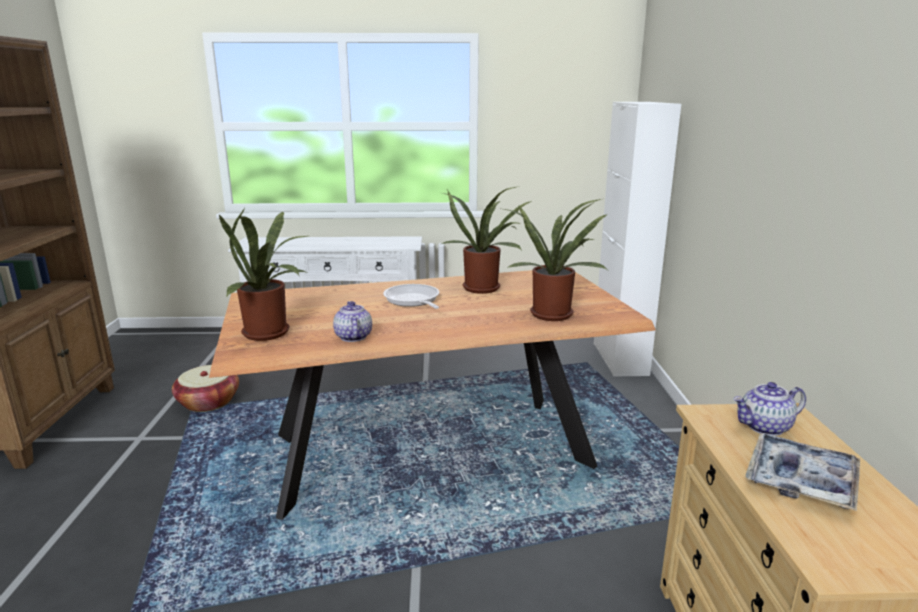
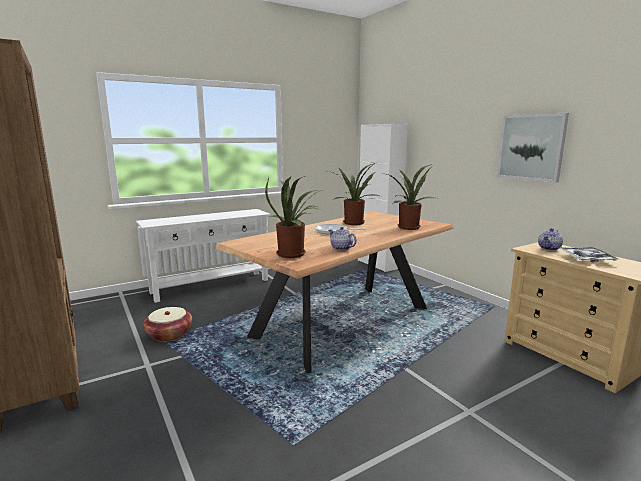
camera: 30 degrees left, 5 degrees down
none -> picture [497,113,569,183]

